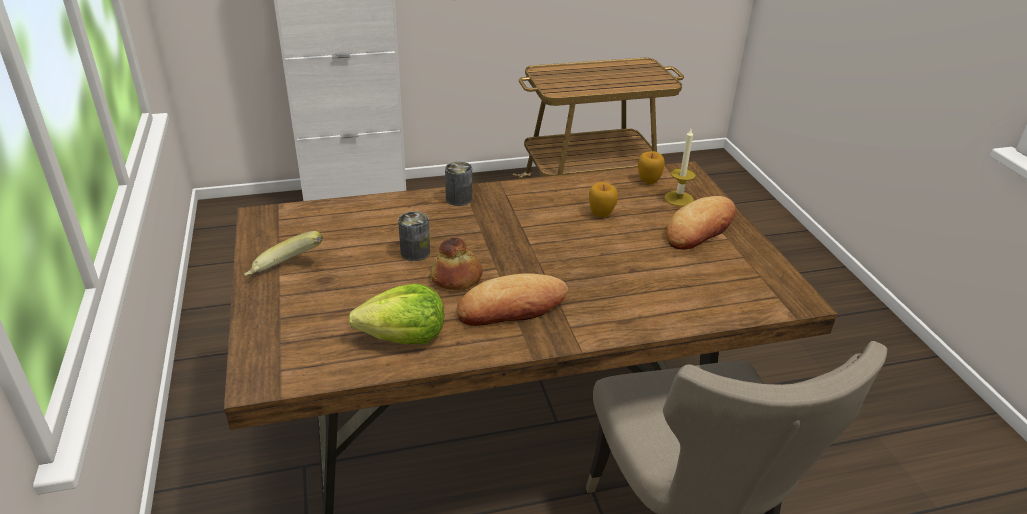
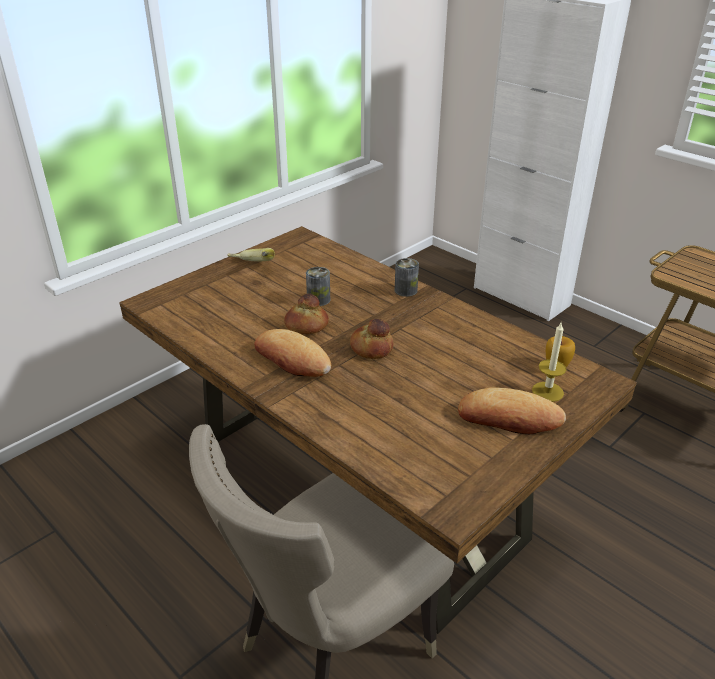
camera: 60 degrees right, 0 degrees up
lettuce [348,284,444,344] -> none
apple [589,182,618,218] -> none
none -> bread [350,319,393,359]

